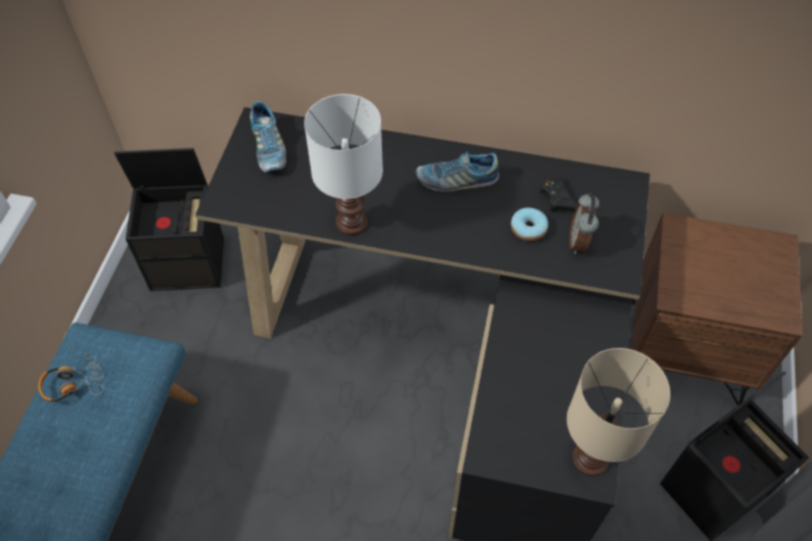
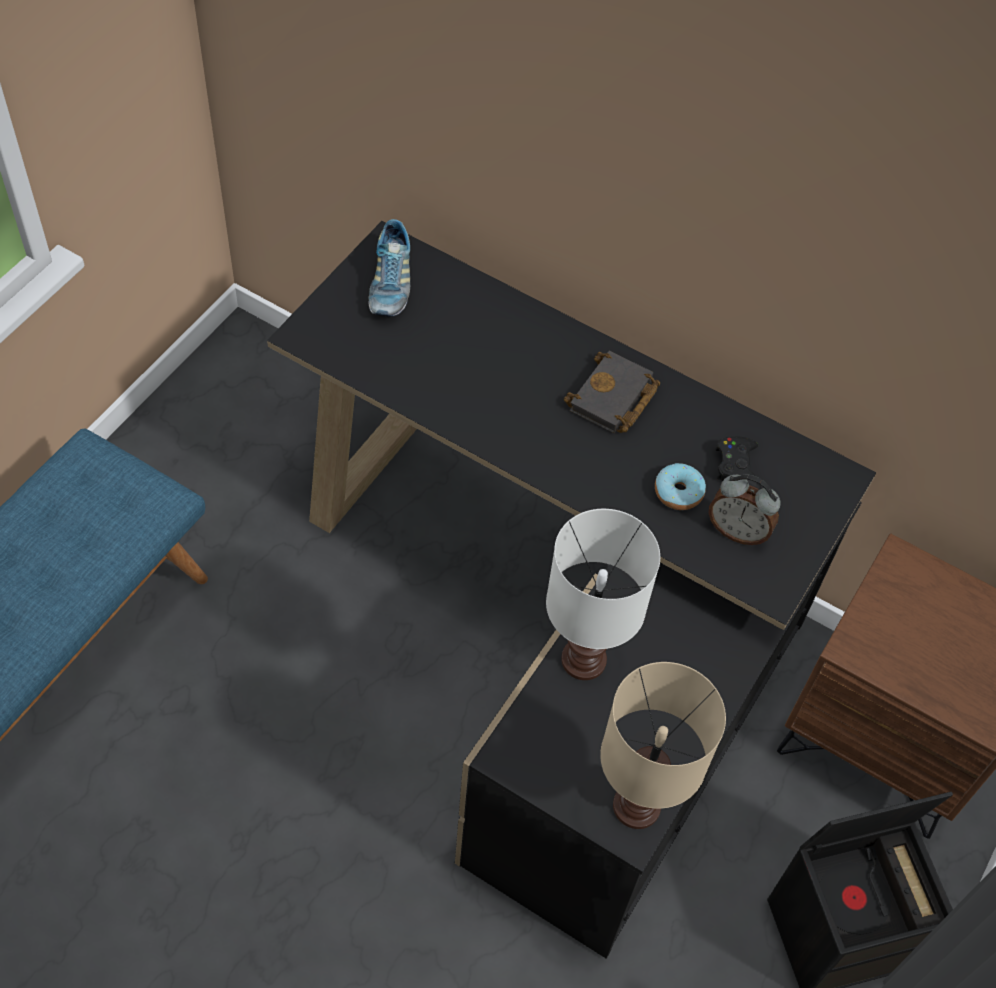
camera: 15 degrees right, 0 degrees up
headphones [38,352,104,402] -> none
black storage box [114,148,224,291] -> none
white table lamp [304,94,383,235] -> white table lamp moved to [546,509,660,680]
shoe [416,151,499,192] -> black book [564,351,660,433]
alarm clock [569,194,599,254] -> alarm clock turned 90 degrees counterclockwise [709,475,781,545]

